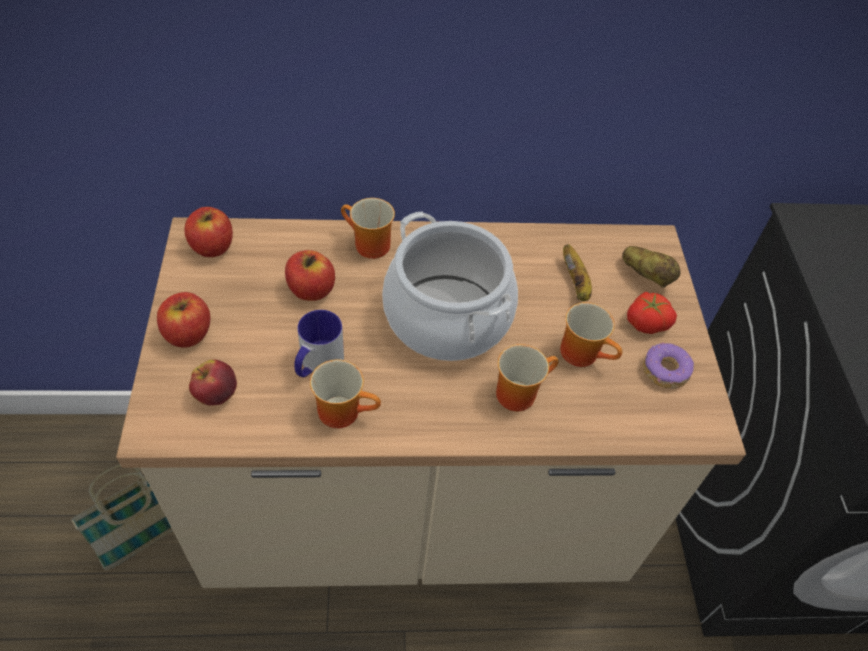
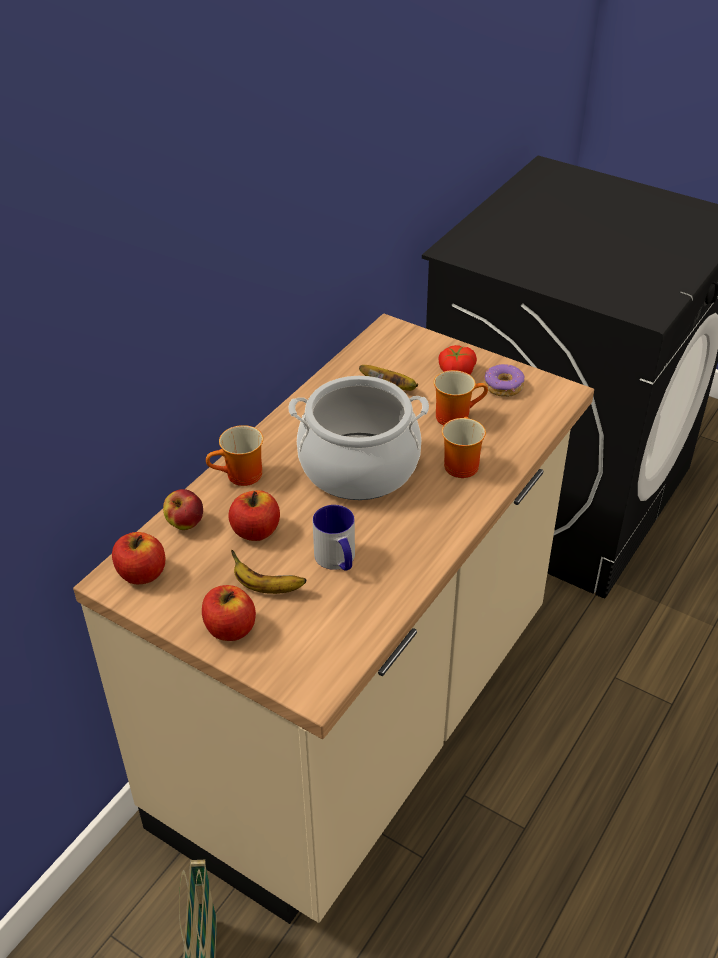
camera: 50 degrees left, 10 degrees down
apple [189,360,237,405] -> apple moved to [163,489,203,530]
mug [310,360,381,428] -> none
potato [622,246,680,288] -> none
none -> banana [231,550,306,594]

